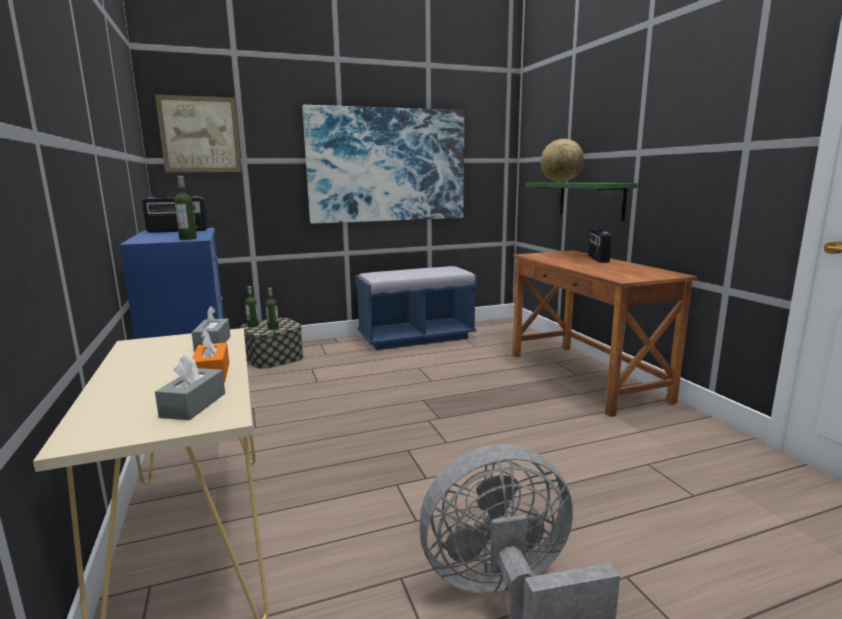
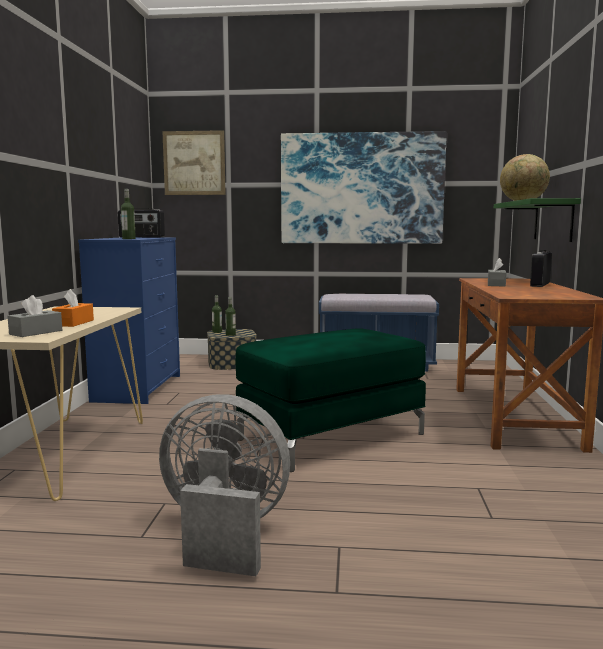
camera: 25 degrees right, 5 degrees down
grey tissue box [192,306,230,352] -> grey tissue box moved to [488,258,506,287]
none -> green ottoman [236,328,426,472]

